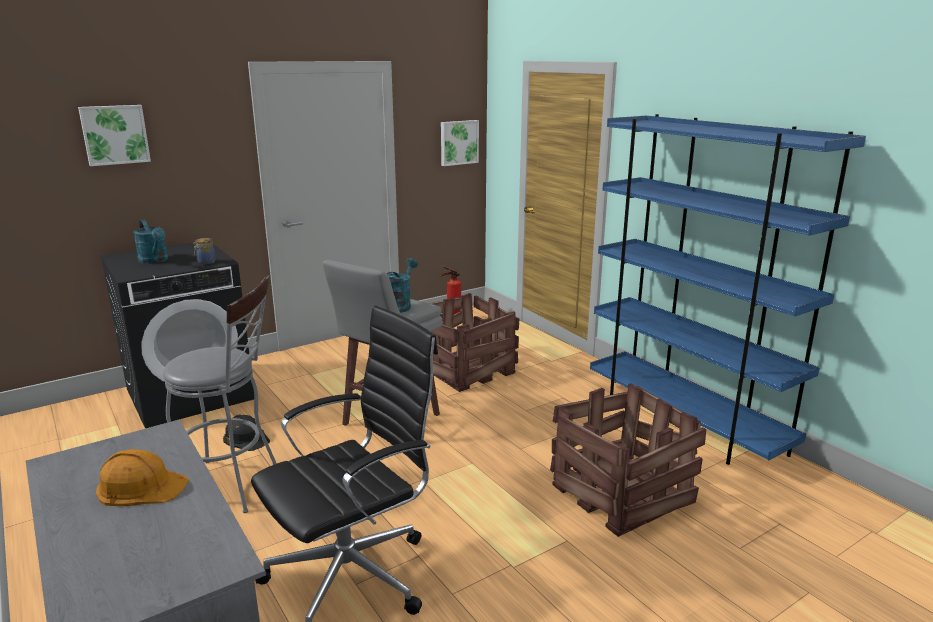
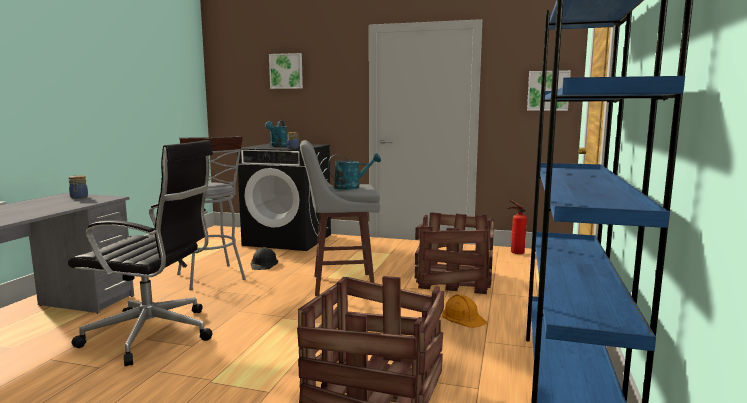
camera: 50 degrees right, 10 degrees down
orange hard hat [96,449,189,506] -> orange hard hat moved to [442,294,487,328]
none -> jar [69,175,88,199]

